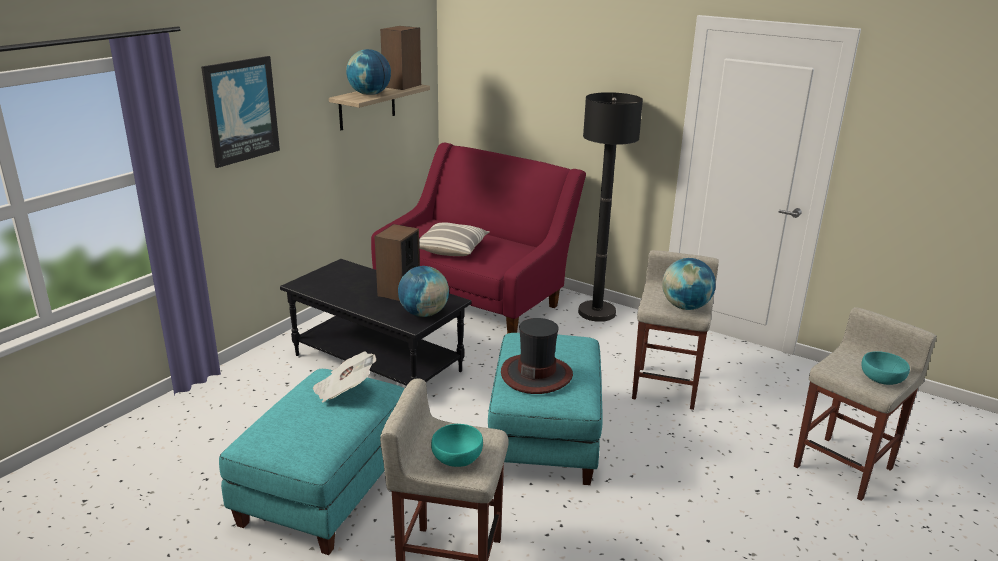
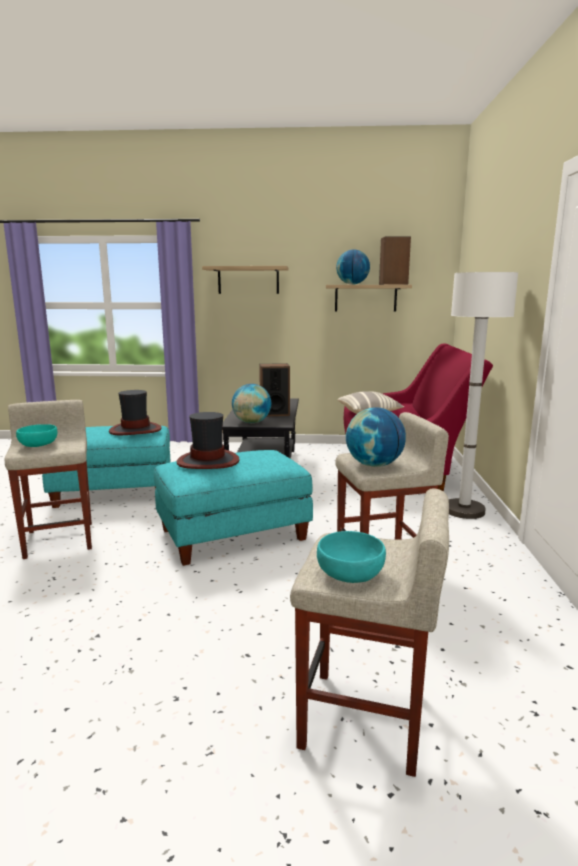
camera: 60 degrees right, 10 degrees down
picture [201,56,280,168] -> shelf [202,266,288,294]
newspaper [313,351,376,402] -> hat [109,390,162,435]
black floor lamp [578,92,643,322] -> white floor lamp [449,272,518,519]

